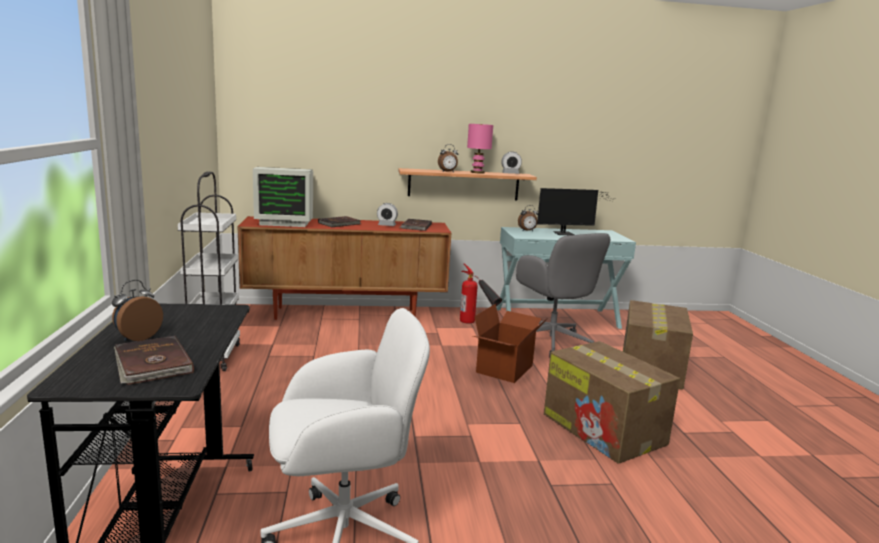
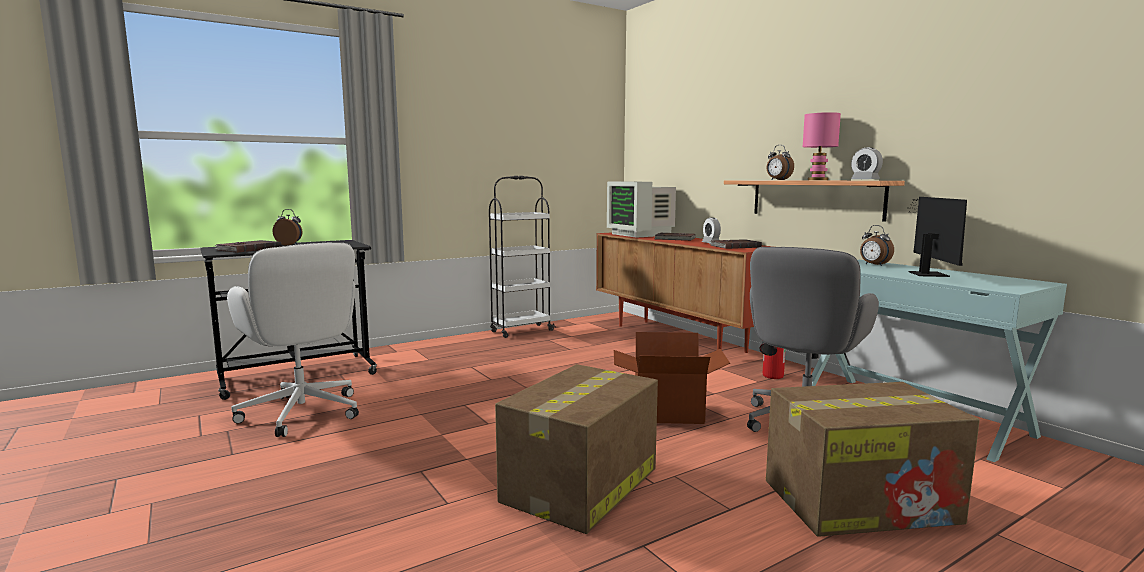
camera: 65 degrees right, 5 degrees down
monitor [537,188,613,235] -> monitor turned 135 degrees counterclockwise [907,197,967,277]

